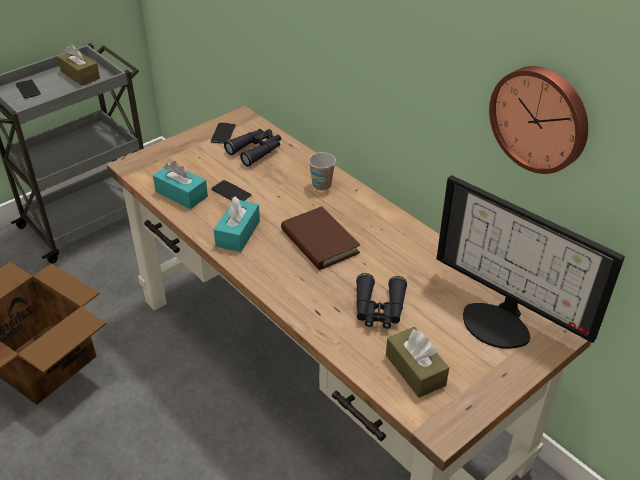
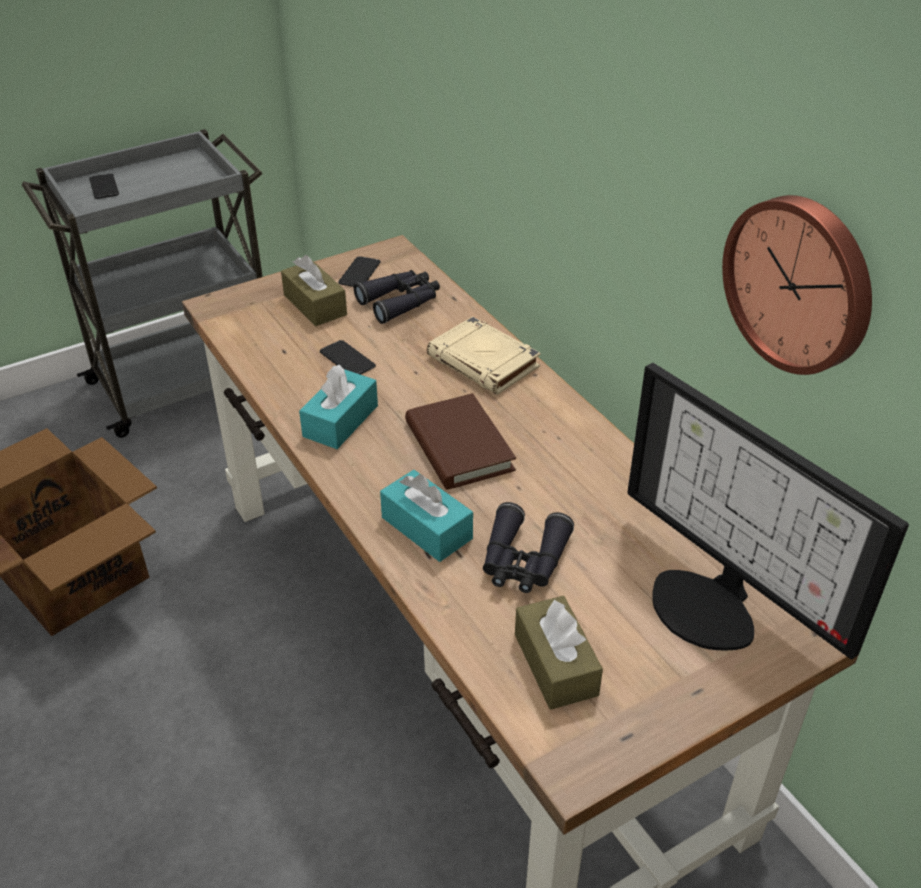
camera: 10 degrees right, 0 degrees up
brown tissue box [58,44,100,86] -> brown tissue box moved to [281,255,347,326]
turquoise tissue box [153,161,208,209] -> turquoise tissue box moved to [380,470,473,562]
cup [309,152,336,191] -> beige book [427,316,541,395]

